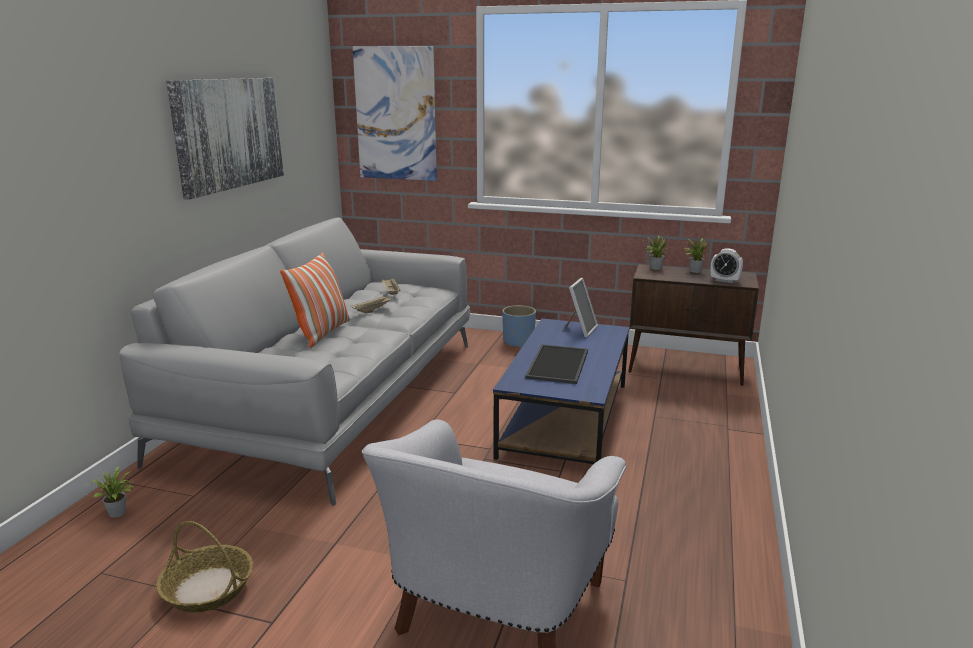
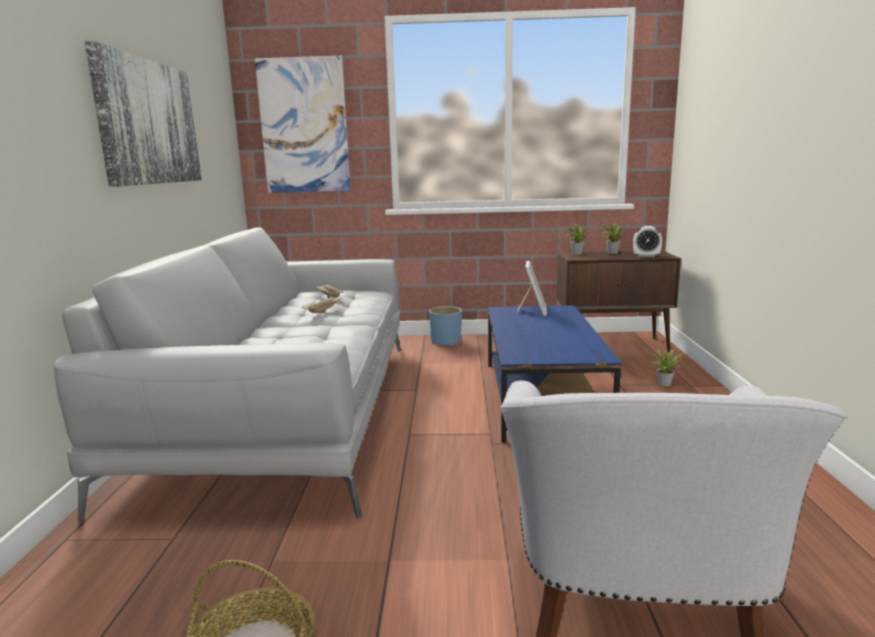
camera: 15 degrees left, 5 degrees down
potted plant [86,466,134,518] -> potted plant moved to [651,349,685,386]
pillow [280,252,350,348] -> none
tray [525,344,588,384] -> none

